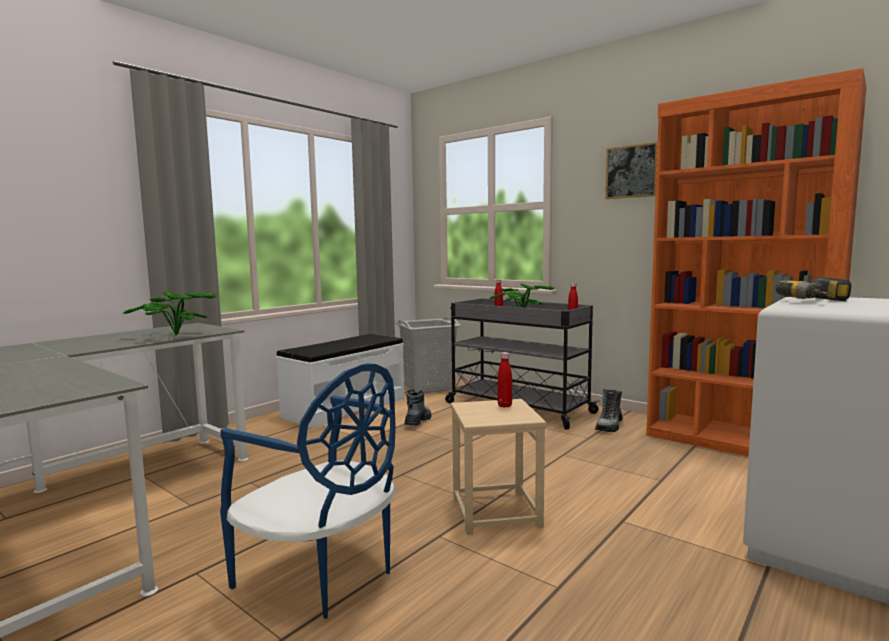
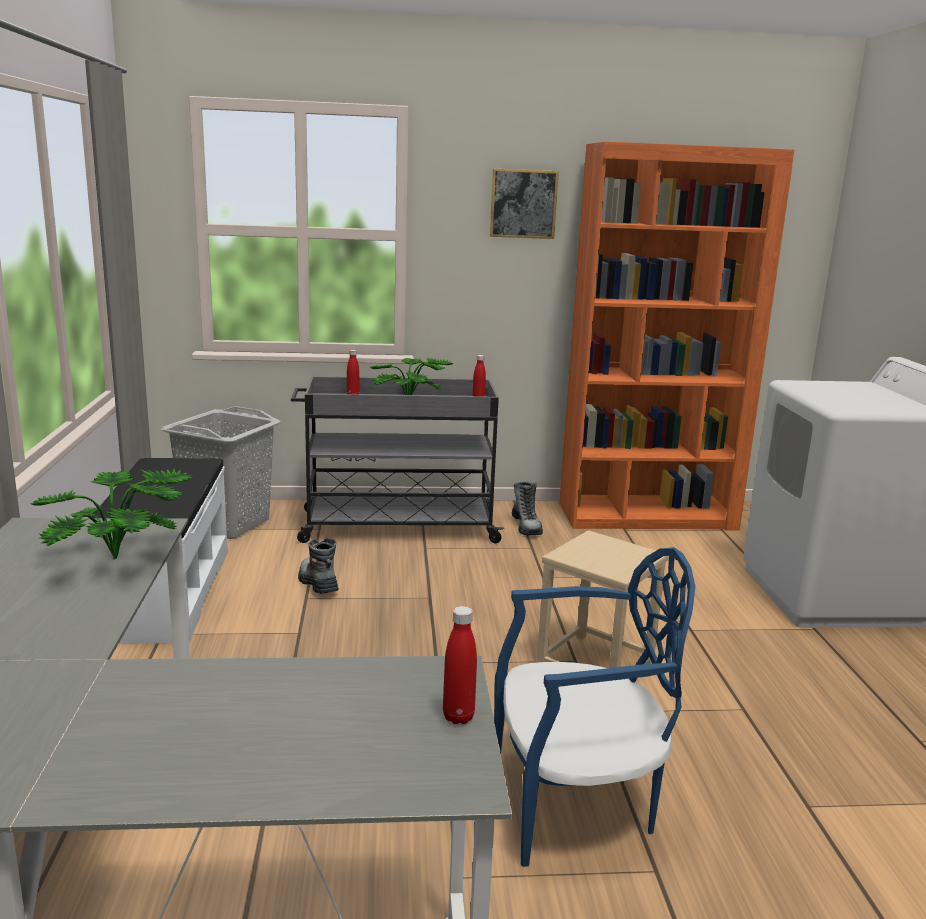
camera: 45 degrees left, 10 degrees up
red bottle [498,352,512,408] -> red bottle moved to [443,606,477,724]
power drill [775,277,852,301] -> none

